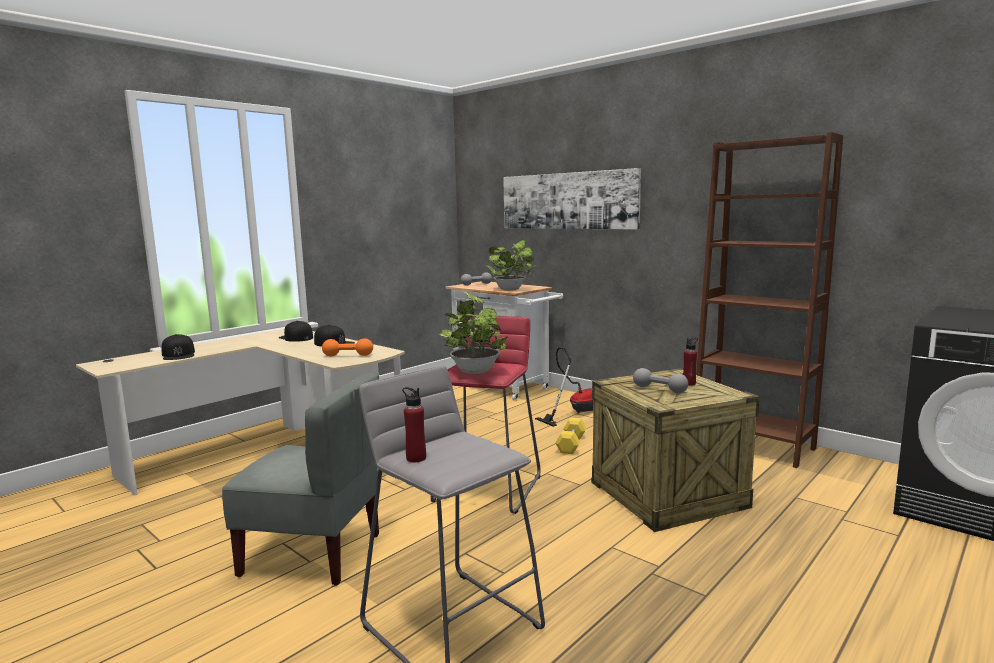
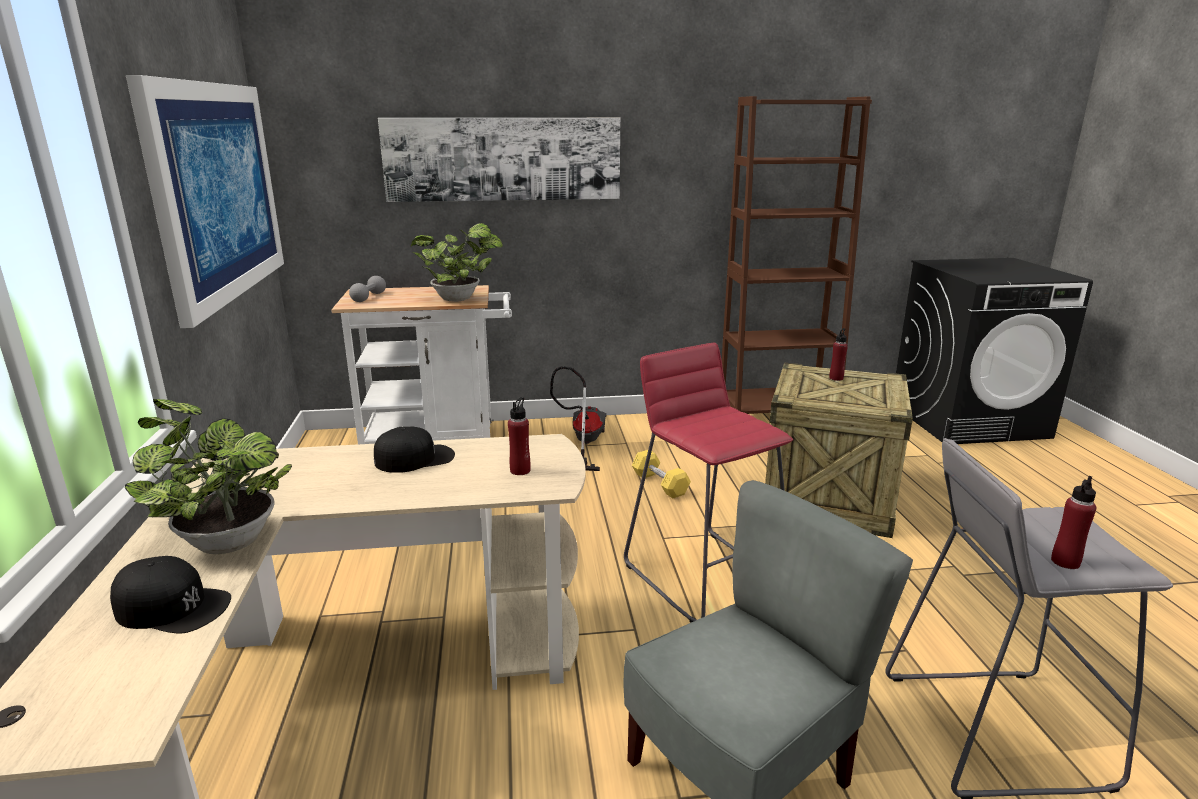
camera: 50 degrees left, 10 degrees up
black cap [279,321,313,342] -> none
orange dumbbell [322,338,373,356] -> red bottle [508,397,531,475]
potted plant [439,292,508,374] -> potted plant moved to [125,399,292,554]
grey dumbbell [633,368,688,393] -> none
none -> picture [126,75,284,328]

